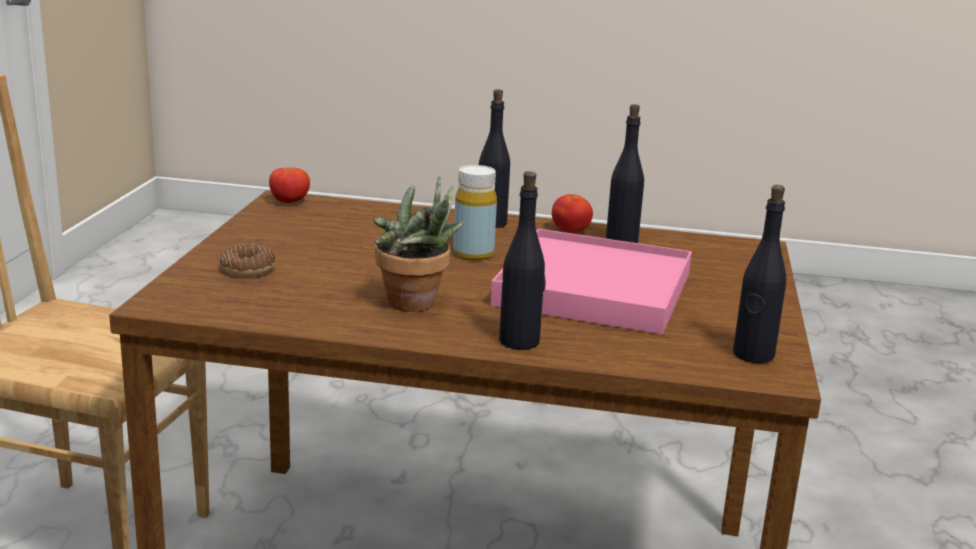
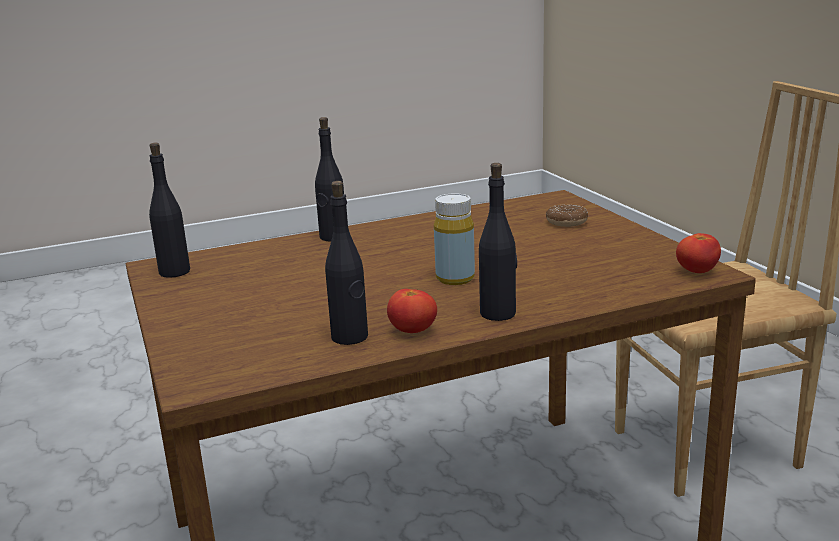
camera: 150 degrees right, 0 degrees up
potted plant [373,176,465,312] -> none
pink tray [490,229,692,335] -> none

